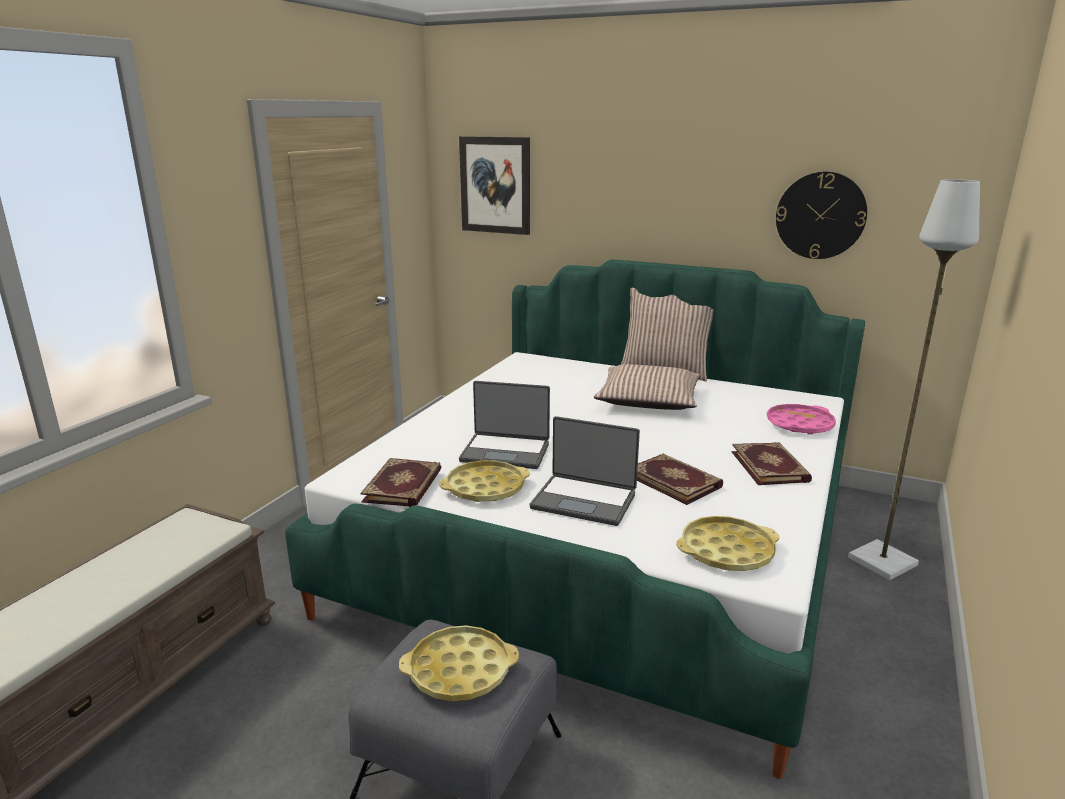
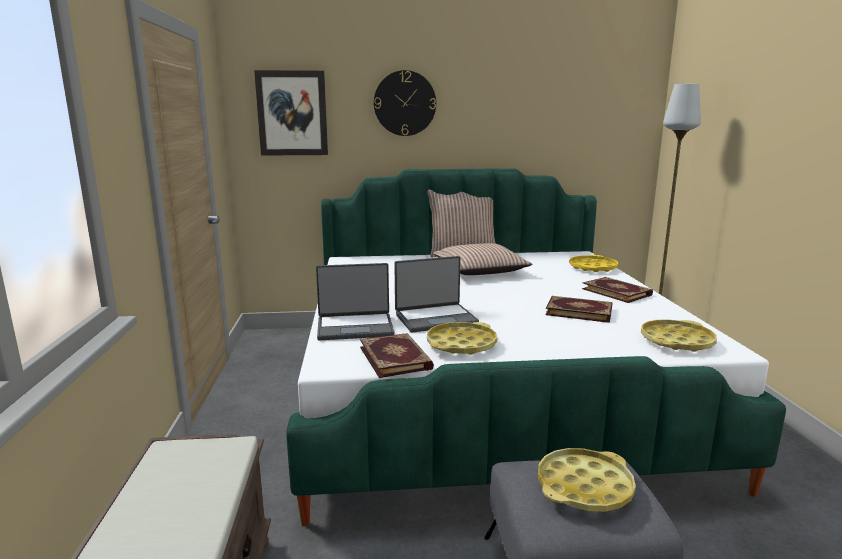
camera: 30 degrees left, 5 degrees down
laptop [530,416,640,526] -> laptop moved to [316,263,394,340]
pink tray [767,404,836,435] -> yellow tray [569,255,618,272]
wall clock [776,172,867,259] -> wall clock moved to [374,70,436,136]

